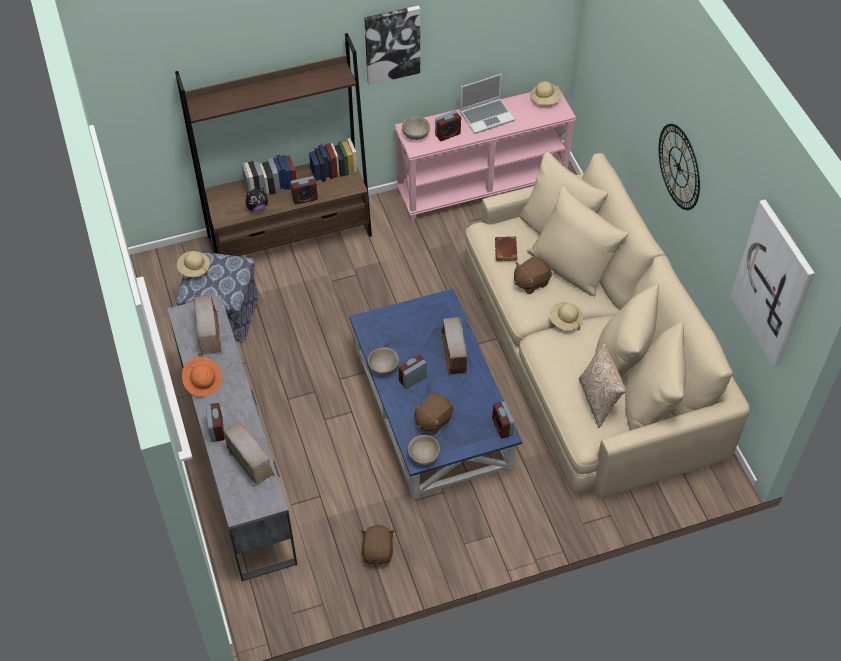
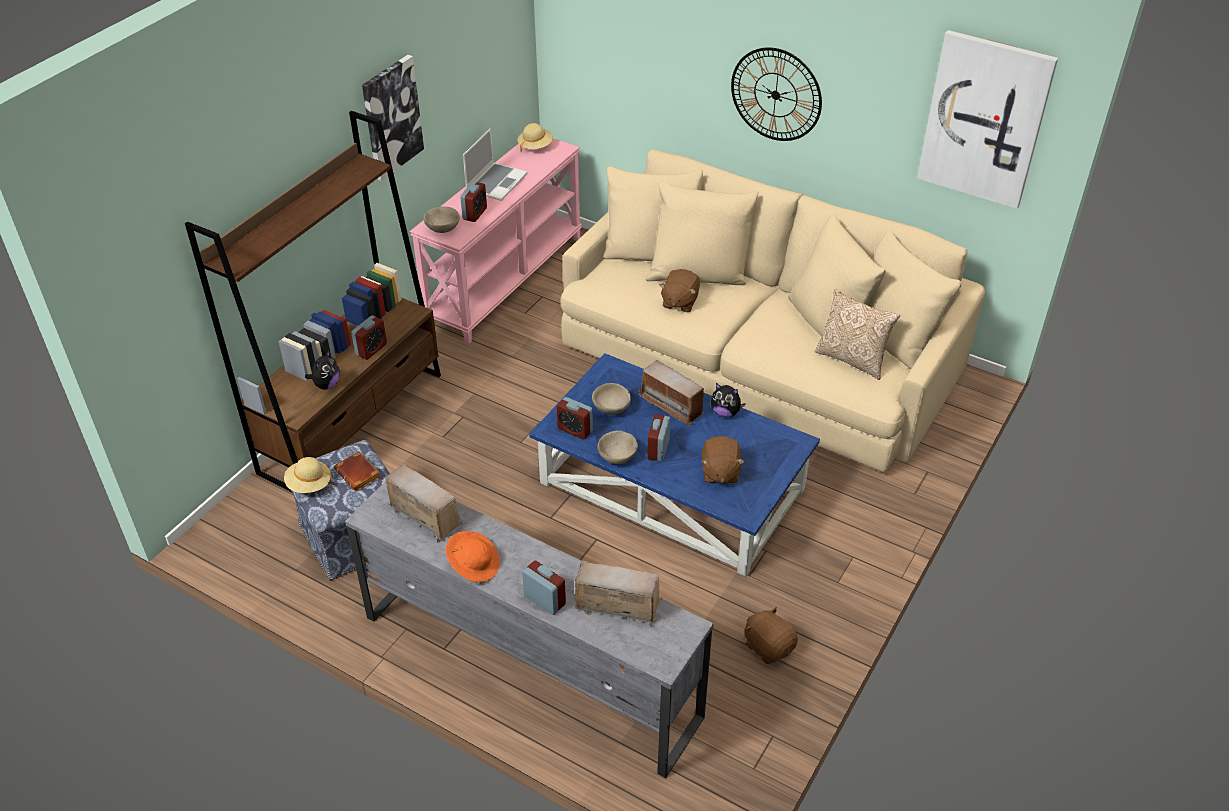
camera: 40 degrees left, 10 degrees down
beige bowl [408,435,440,465] -> beige bowl moved to [592,383,631,415]
alarm clock [492,401,514,439] -> alarm clock moved to [557,397,593,439]
brown book [495,236,517,261] -> brown book moved to [334,451,380,491]
beige hat [549,302,583,330] -> none
none -> plush toy [711,383,746,417]

